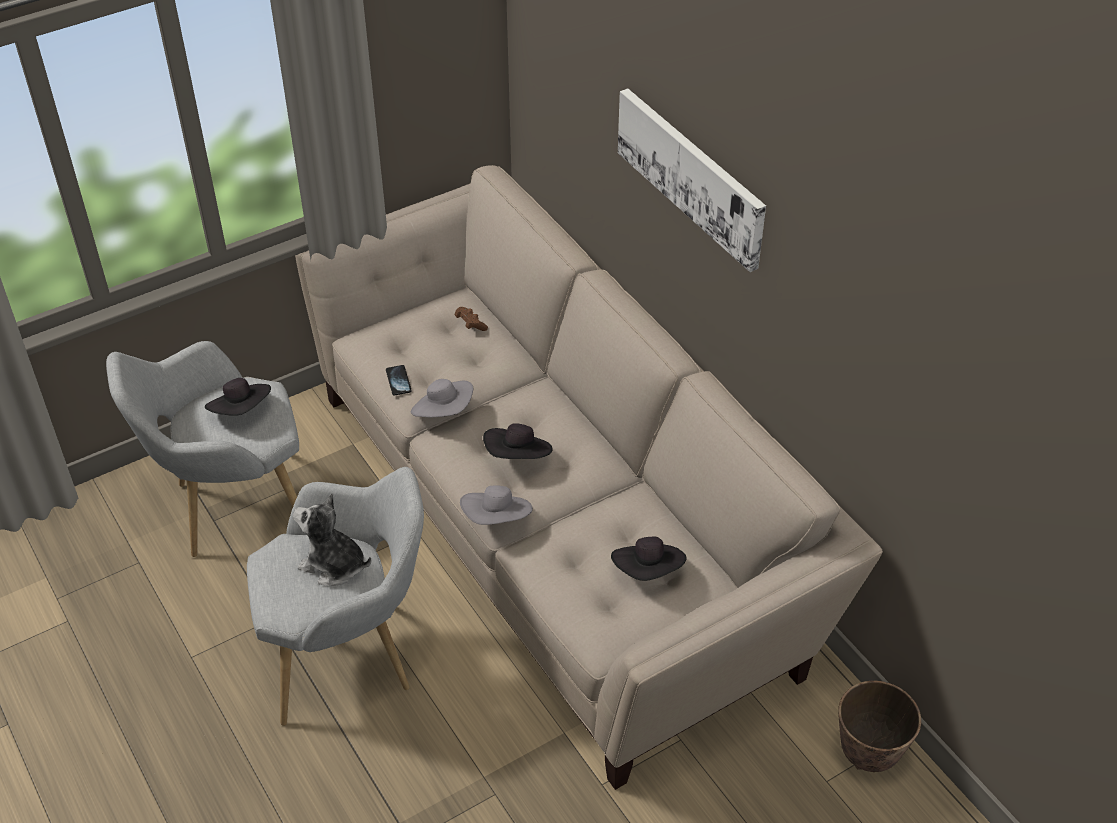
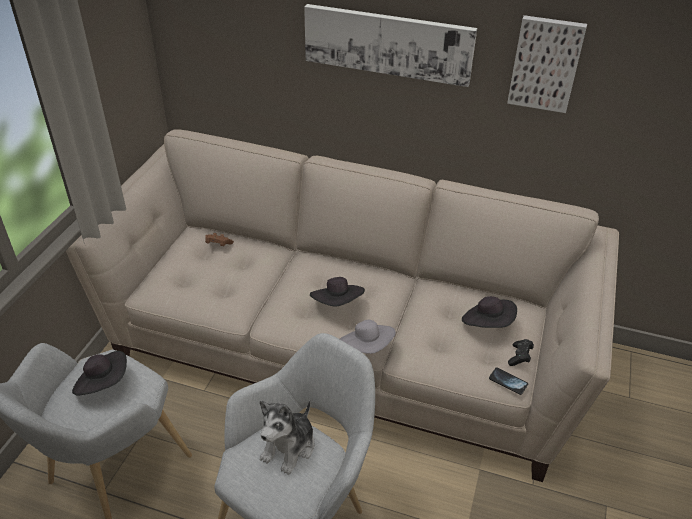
camera: 40 degrees left, 5 degrees down
plush toy [293,494,371,586] -> plush toy turned 45 degrees counterclockwise [260,400,314,475]
phone [386,365,412,396] -> phone moved to [489,367,528,395]
grey hat [411,379,473,417] -> none
planter [838,681,921,772] -> none
none -> picture [507,15,587,113]
none -> black game controller [508,339,534,366]

